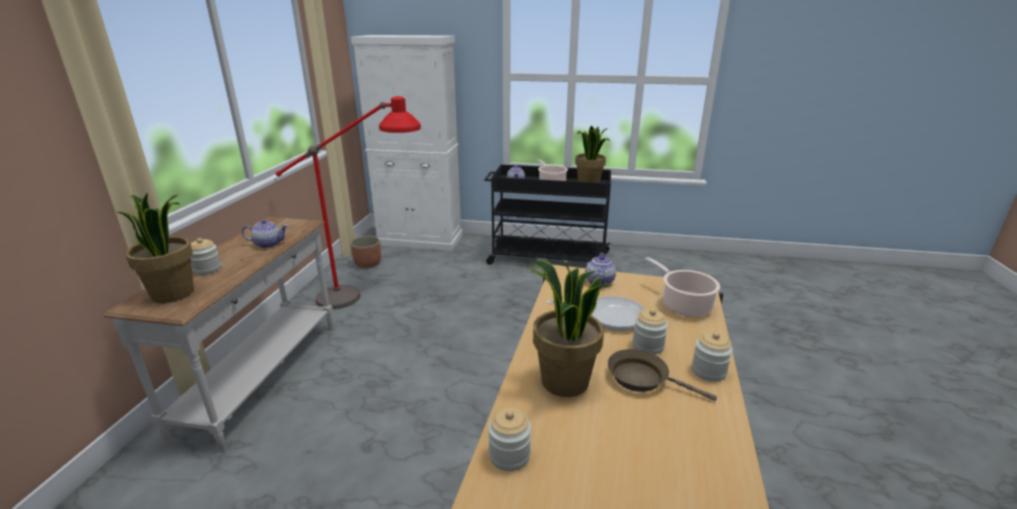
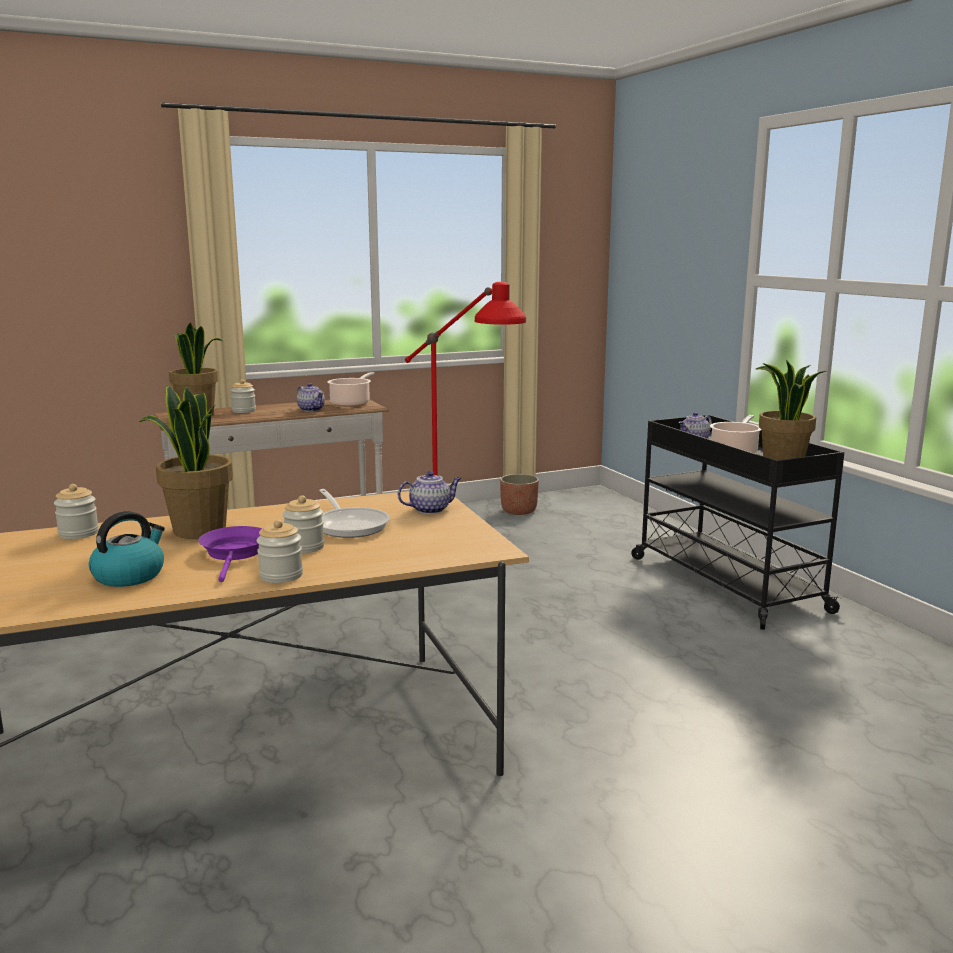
camera: 55 degrees right, 10 degrees down
white cabinet [351,35,463,251] -> none
brown frying pan [608,349,717,401] -> purple frying pan [198,526,263,582]
cooking pot [645,257,720,317] -> cooking pot moved to [328,372,374,407]
none -> kettle [89,511,165,587]

